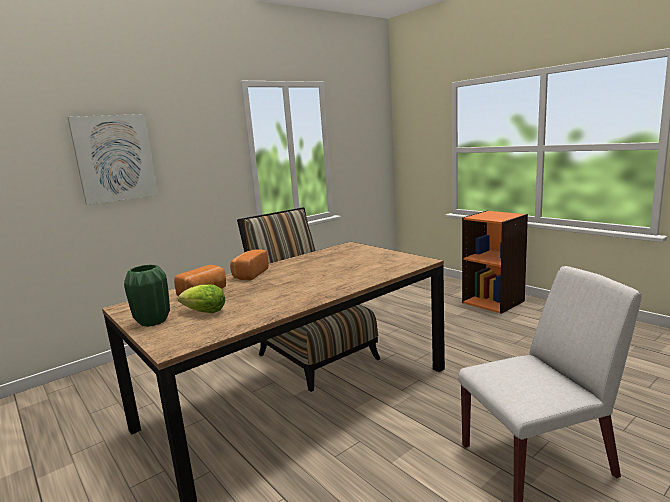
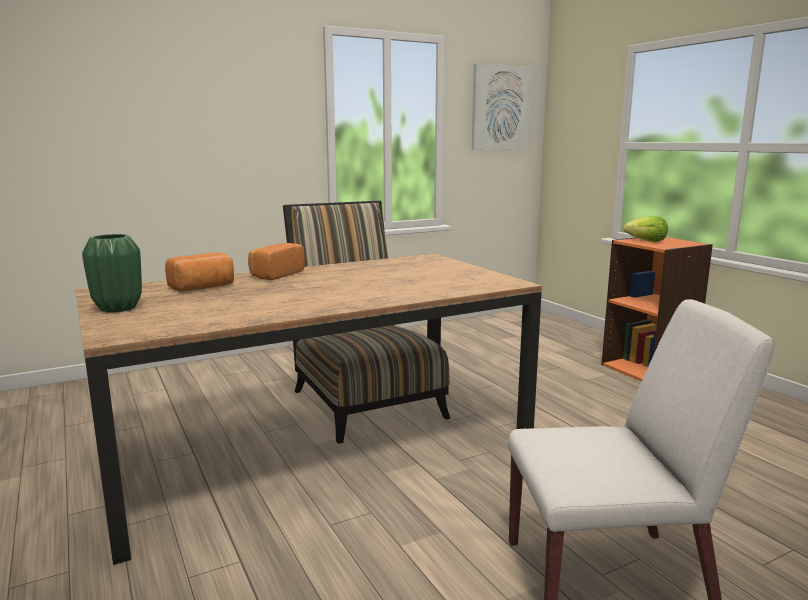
camera: 10 degrees right, 0 degrees up
picture [67,114,158,205] -> picture moved to [472,63,532,150]
lettuce [178,284,225,313] -> lettuce moved to [624,216,668,242]

